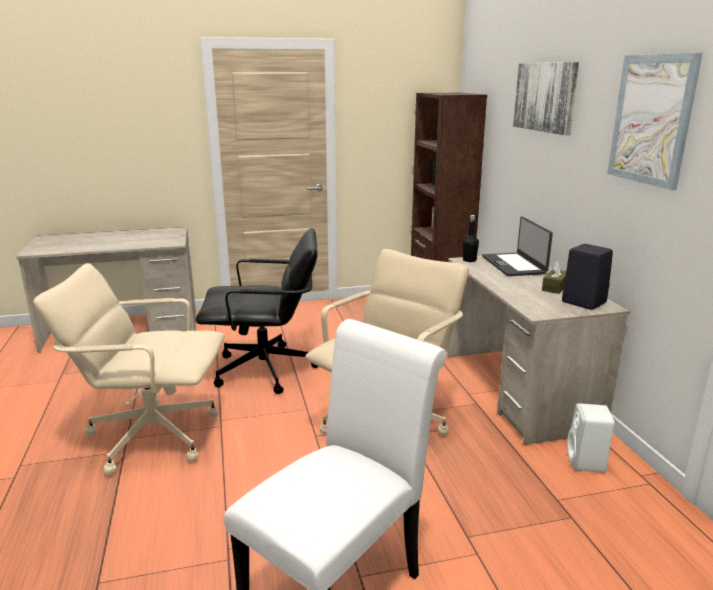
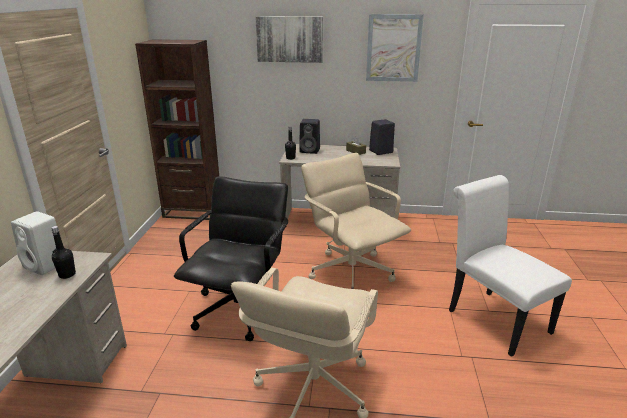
camera: 70 degrees left, 5 degrees up
laptop [482,216,553,276] -> black speaker [299,119,320,154]
white speaker [567,403,615,473] -> white speaker moved to [11,211,57,275]
none -> black bottle [51,226,76,279]

